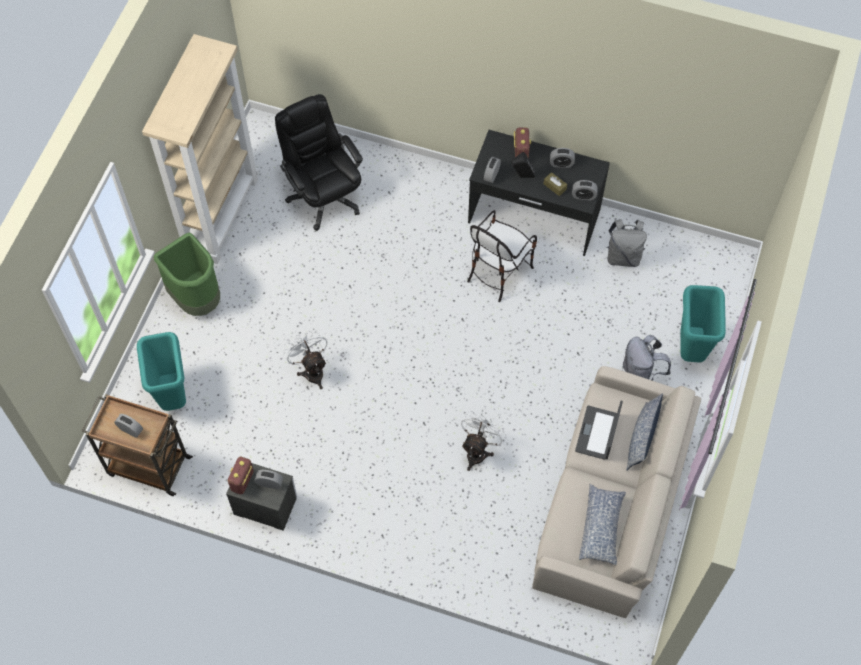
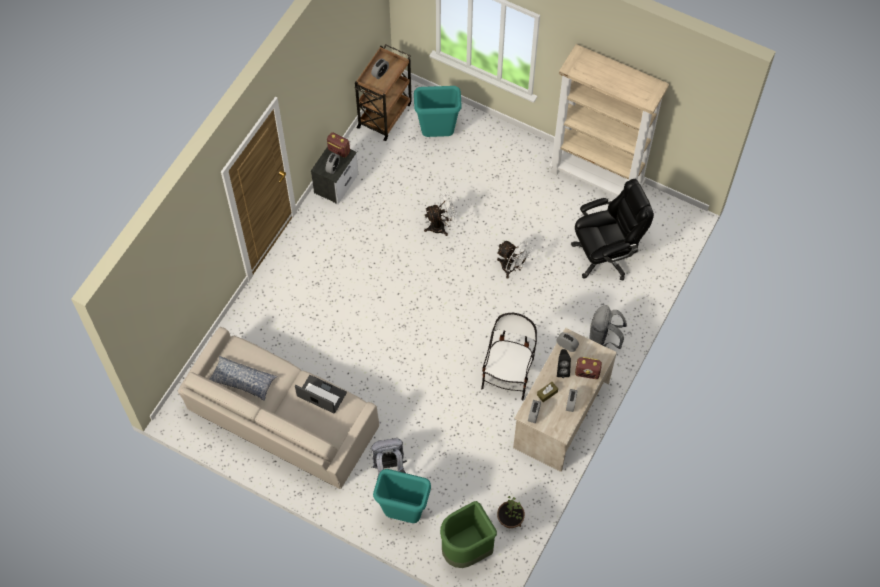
camera: 100 degrees right, 0 degrees up
green trash can [154,233,220,316] -> green trash can moved to [440,501,497,568]
white fan [461,411,506,471] -> white fan moved to [496,241,533,279]
chair [467,210,537,302] -> chair turned 60 degrees clockwise [481,313,537,401]
black desk [468,130,610,256] -> beige desk [513,328,617,472]
grey backpack [605,219,647,267] -> grey backpack moved to [589,305,627,349]
pillow [626,394,663,471] -> none
none -> potted plant [497,496,525,528]

